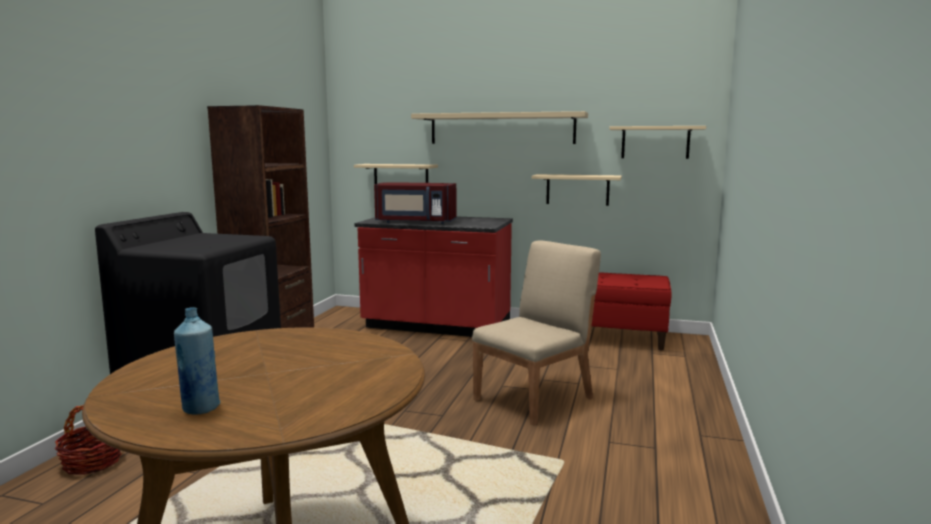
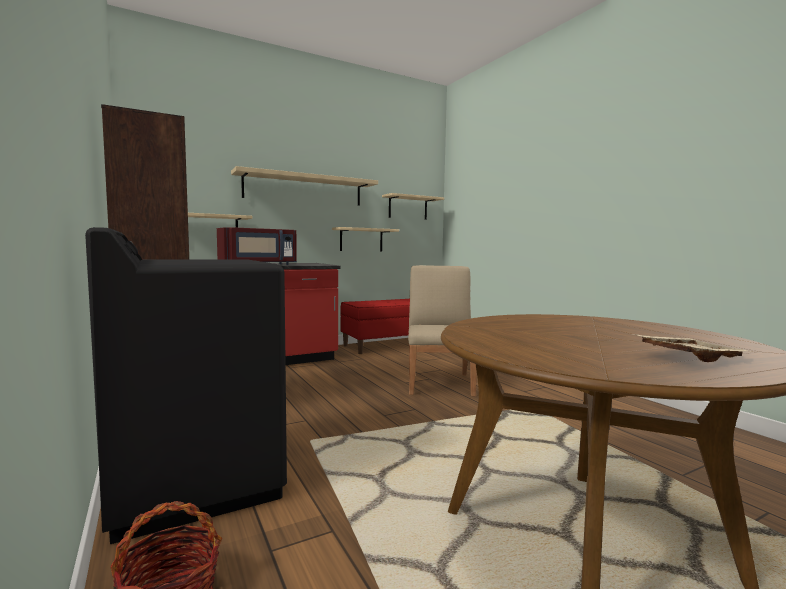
camera: 45 degrees left, 5 degrees down
blue bottle [174,307,220,414] -> beige tray [633,334,752,362]

